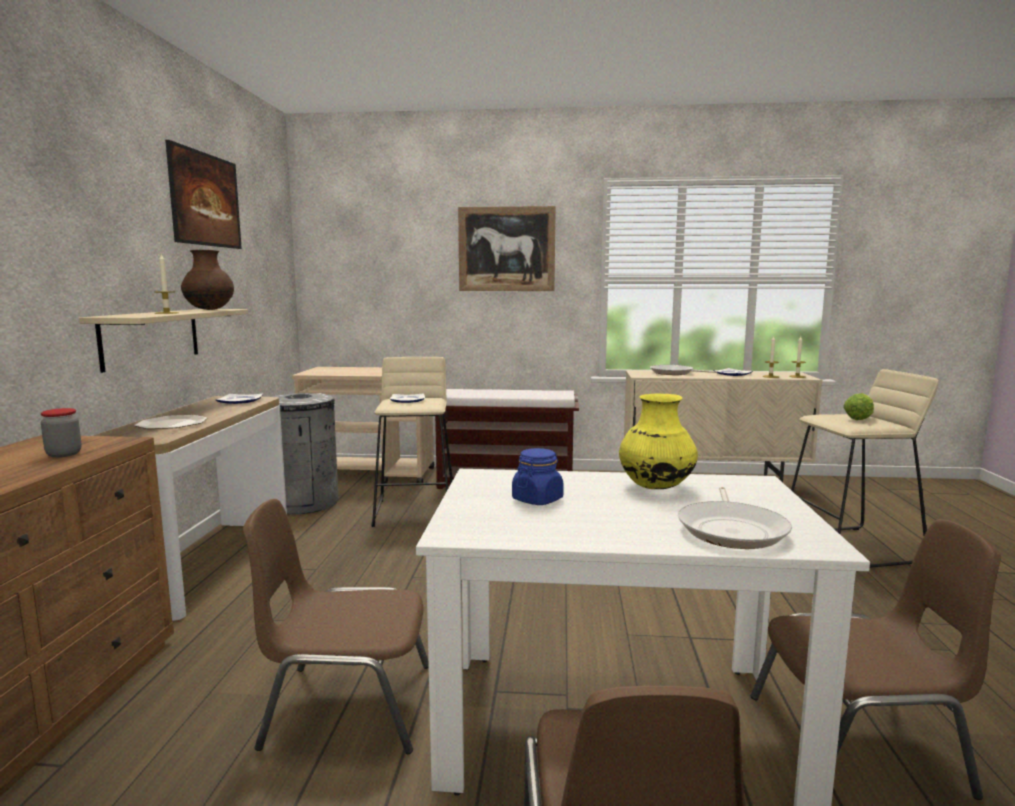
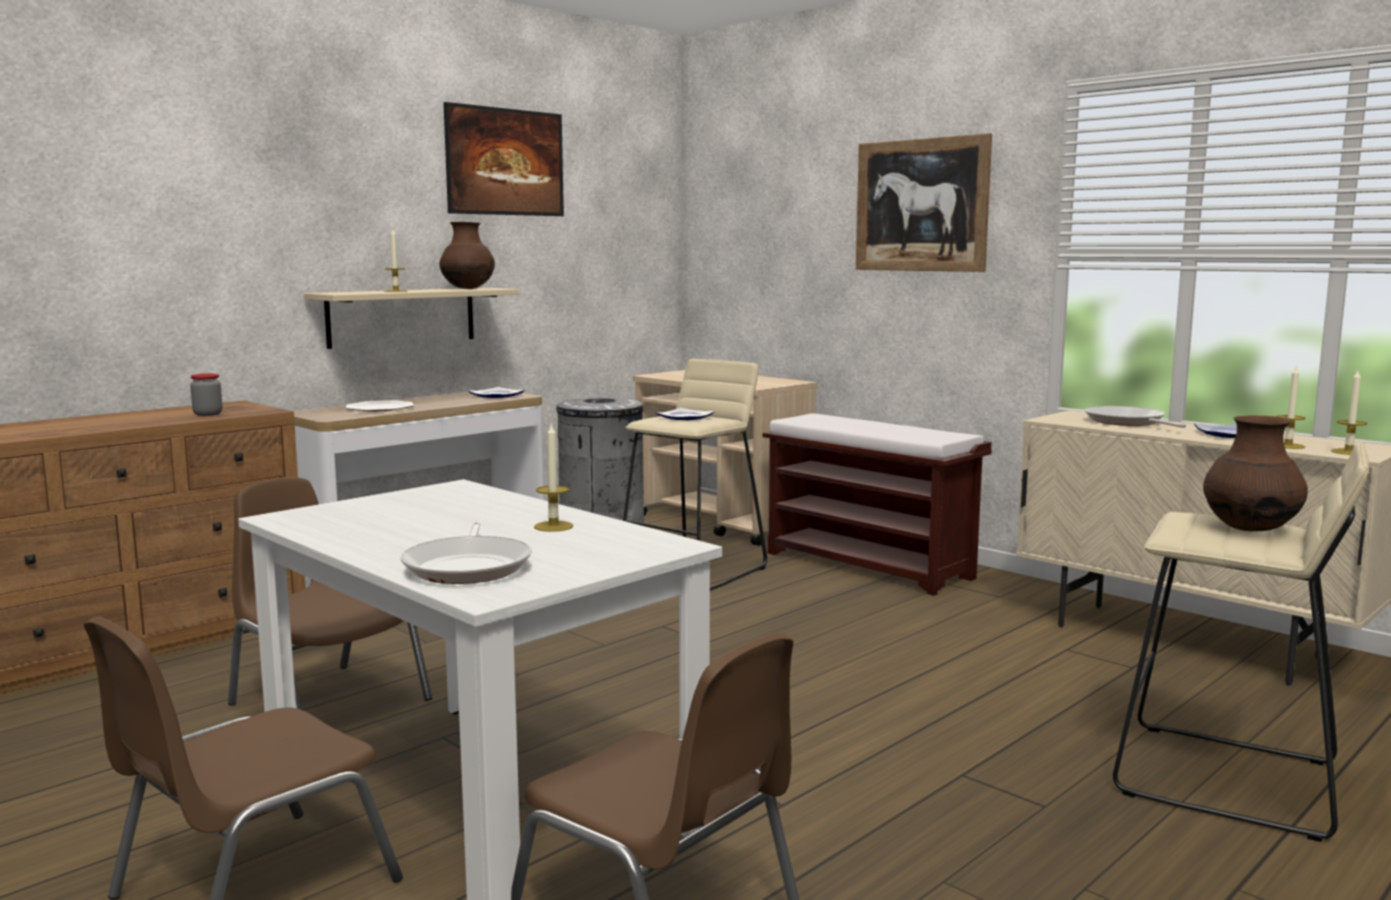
camera: 40 degrees right, 0 degrees up
blue jar [512,448,564,505] -> none
yellow vase [619,394,698,489] -> candle [534,424,573,532]
frying pan [678,487,792,549] -> frying pan turned 60 degrees counterclockwise [400,522,532,584]
lettuce [843,393,874,420] -> brown vase [1203,415,1308,531]

